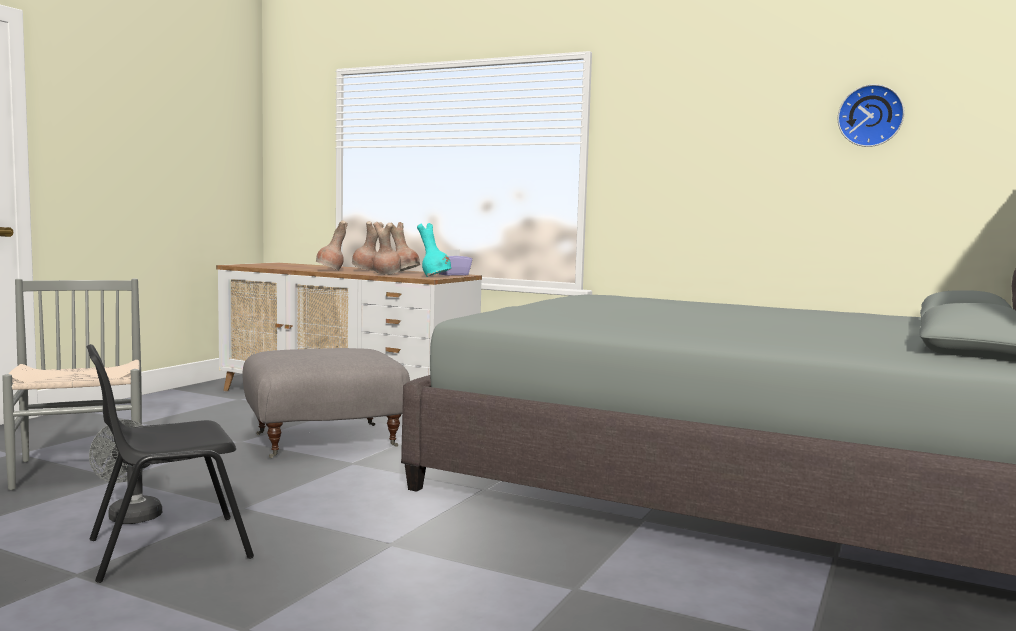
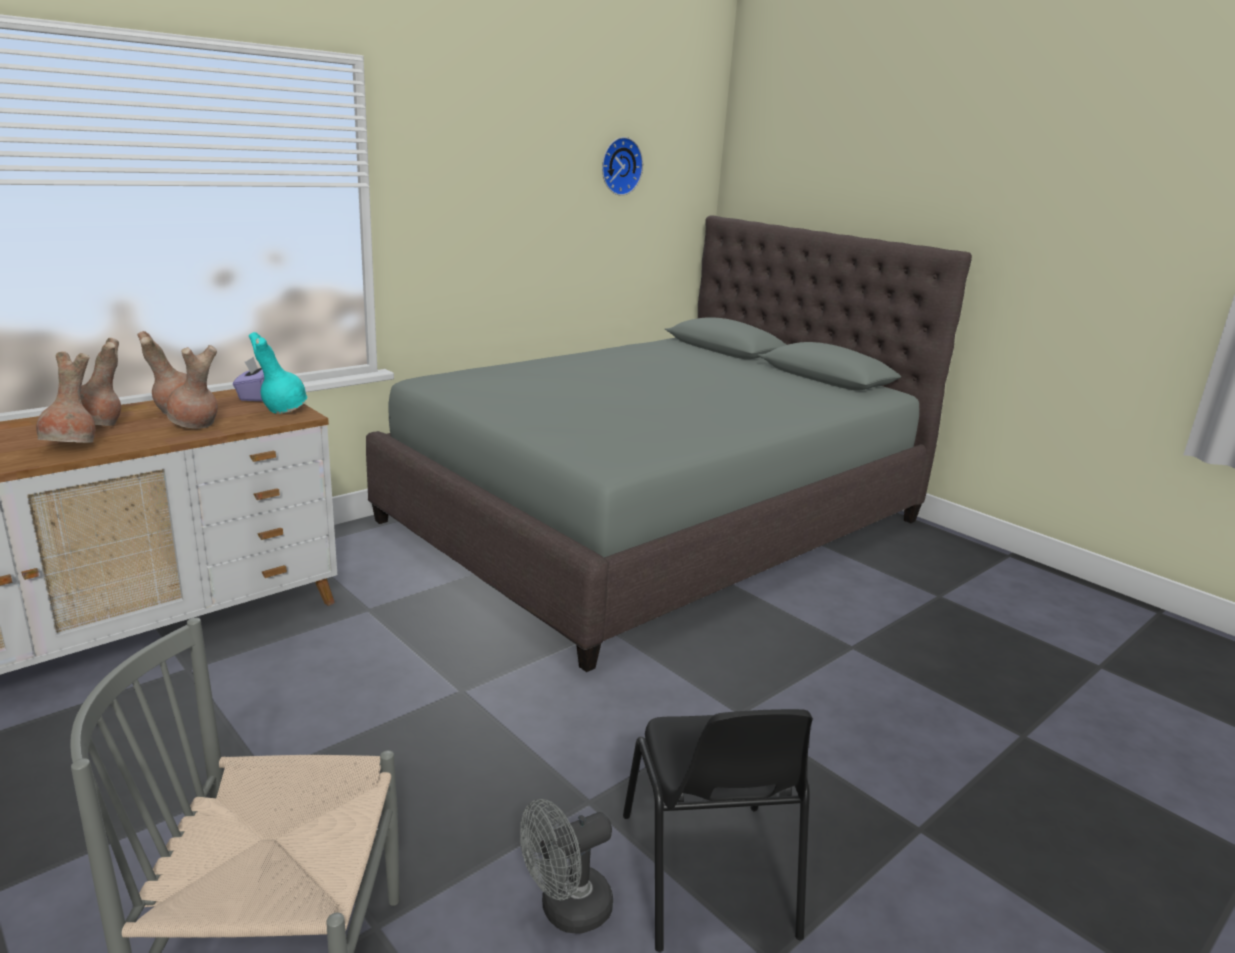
camera: 70 degrees left, 15 degrees up
grey ottoman [243,348,410,458] -> none

